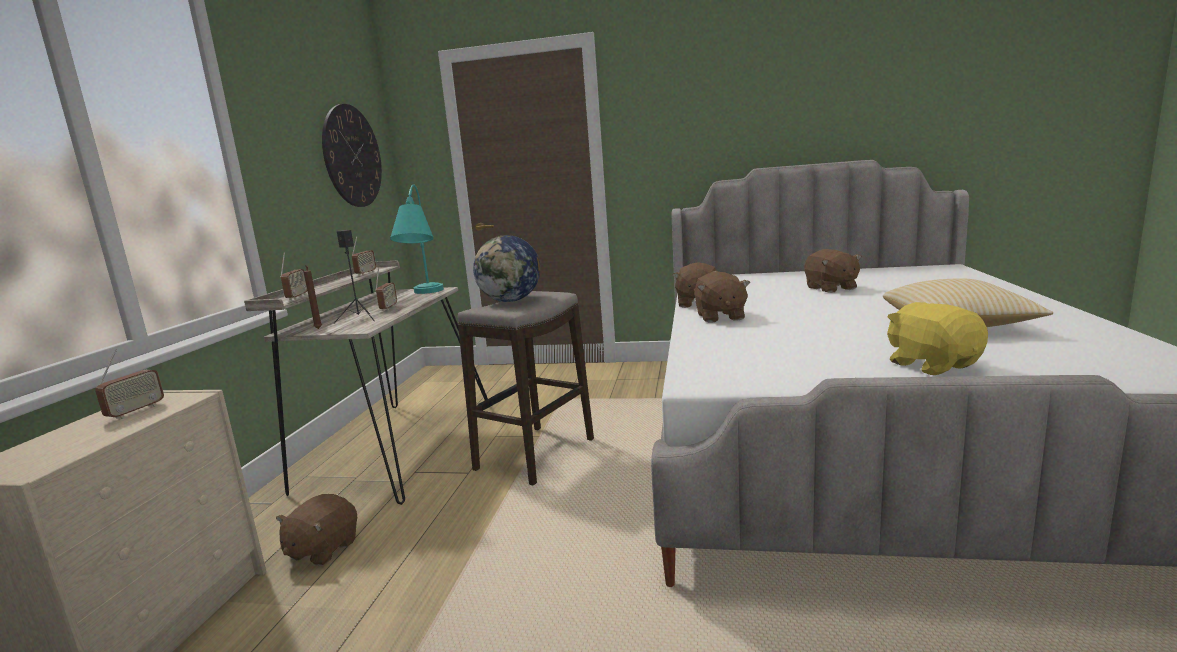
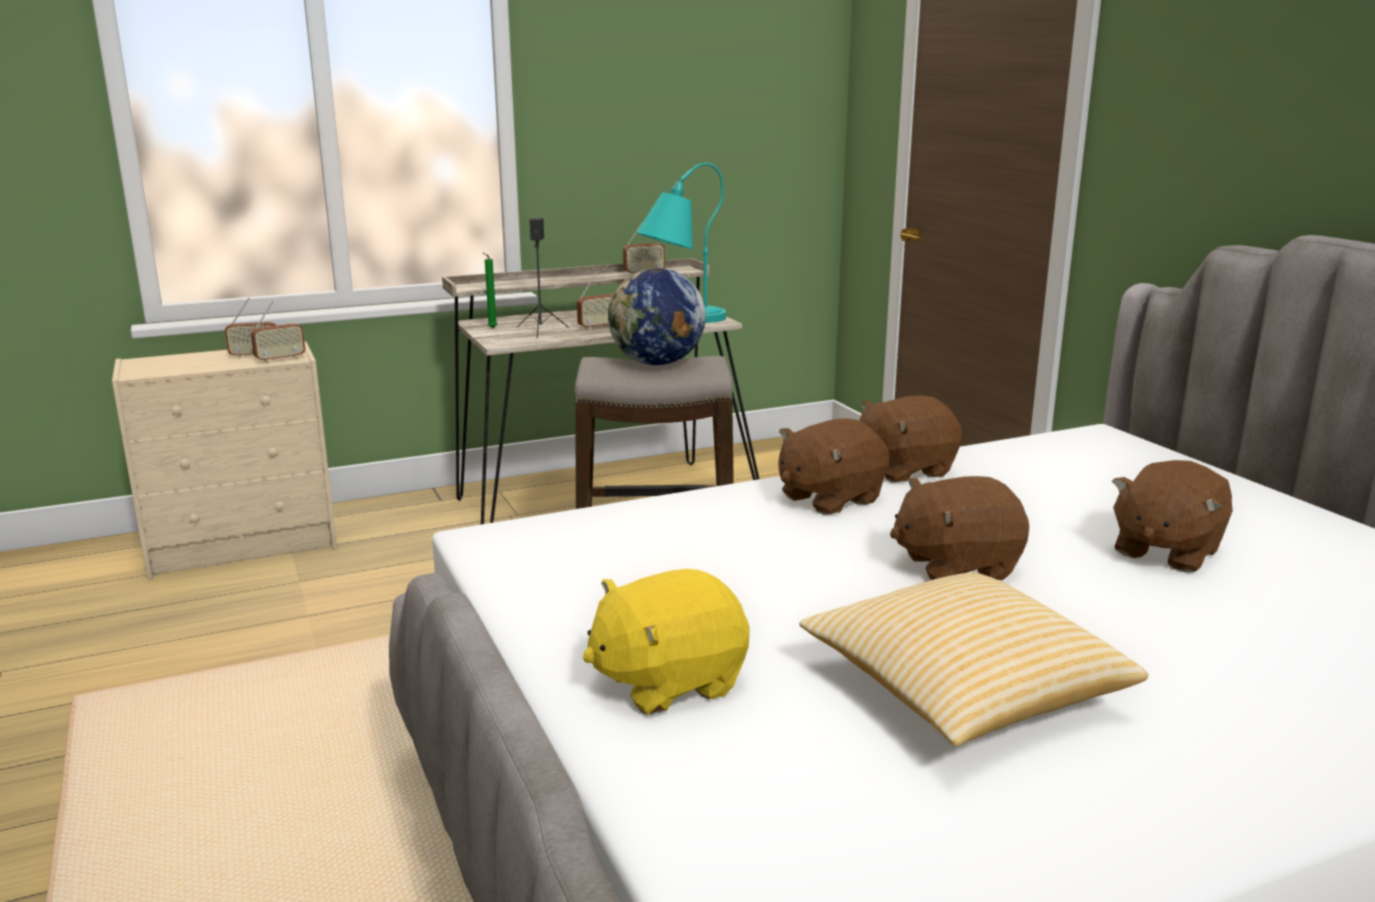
camera: 55 degrees right, 5 degrees up
brown plush toy [276,494,357,566] -> brown plush toy moved to [890,476,1029,580]
radio [280,252,307,300] -> radio moved to [251,300,306,363]
brown candle [304,265,322,329] -> green candle [482,252,497,328]
wall clock [322,104,382,207] -> none
yellow plush toy [887,302,988,375] -> yellow plush toy turned 150 degrees counterclockwise [583,569,749,715]

